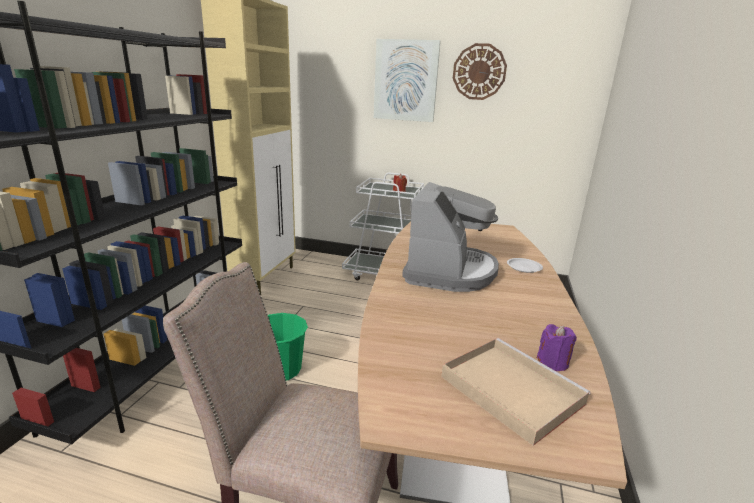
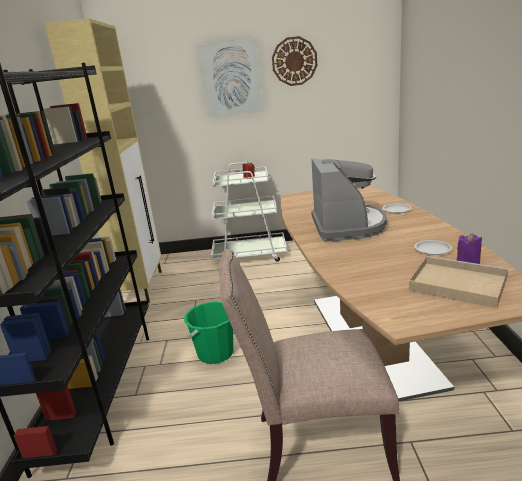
camera: 15 degrees left, 0 degrees up
none -> white plate [415,240,452,255]

